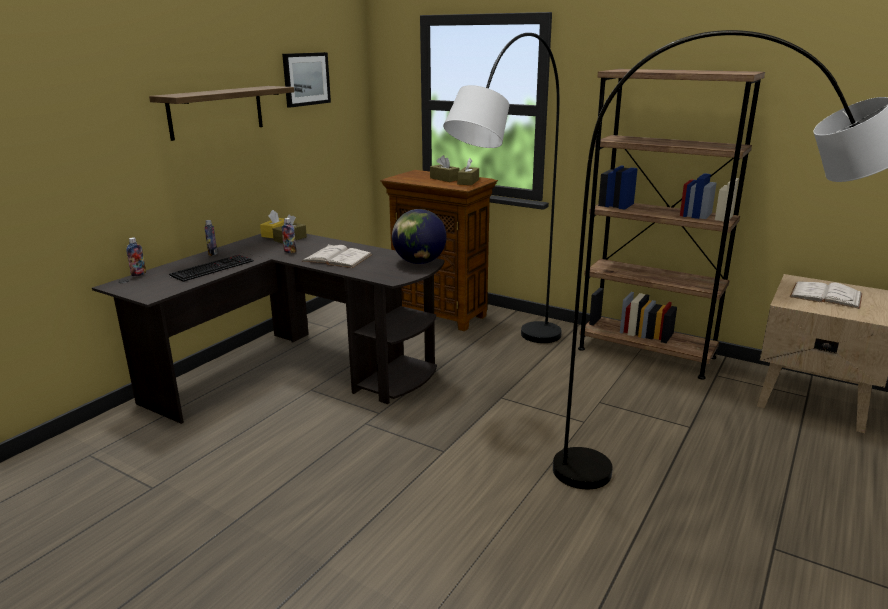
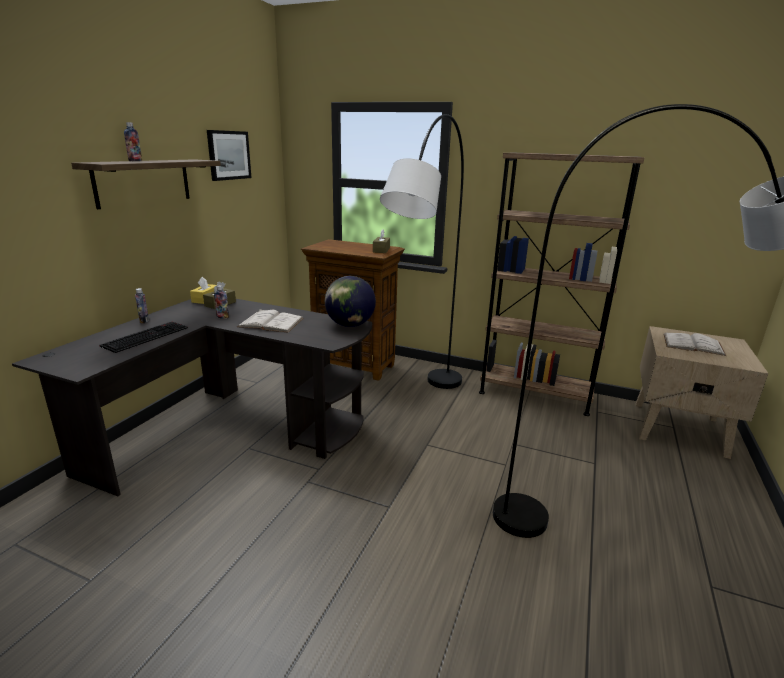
camera: 10 degrees left, 0 degrees up
bottle [126,238,146,277] -> bottle moved to [124,122,142,161]
brown tissue box [430,155,460,182] -> none

